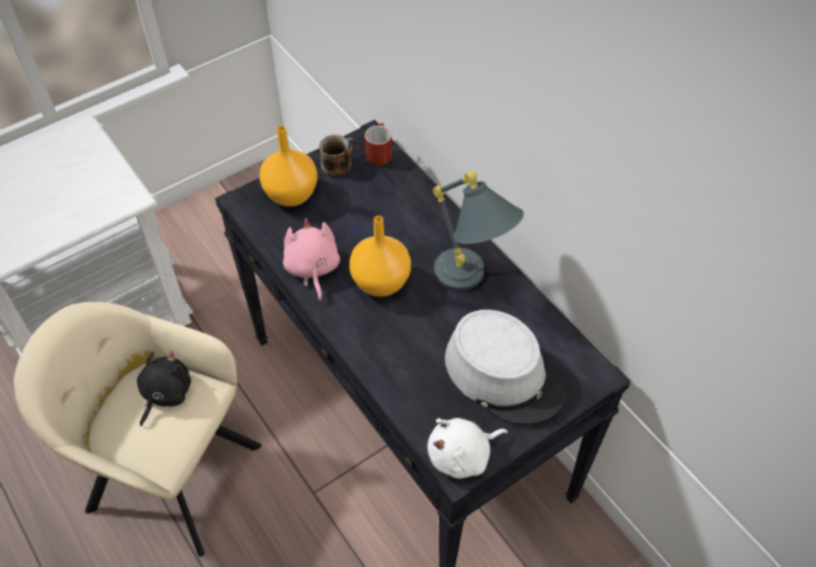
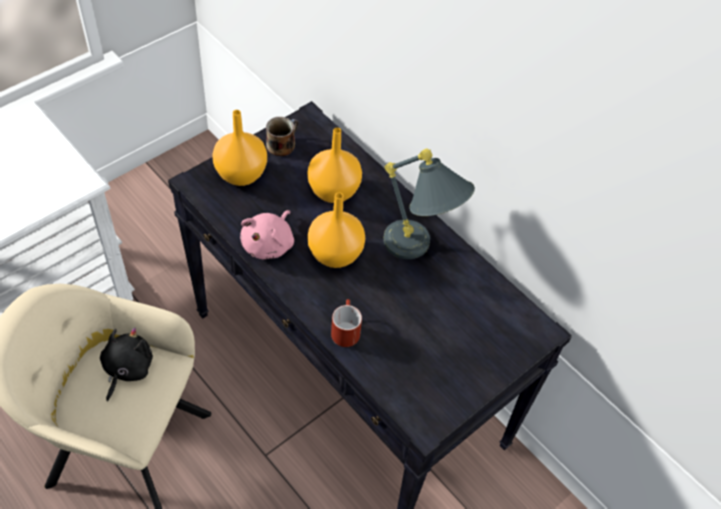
camera: 10 degrees left, 0 degrees up
pink plush toy [283,218,340,301] -> pink plush toy turned 135 degrees counterclockwise [240,210,294,259]
red mug [365,123,392,165] -> red mug moved to [331,299,362,347]
white plush toy [428,418,508,479] -> none
grey hat [445,310,566,425] -> none
none -> orange vase [307,128,362,203]

